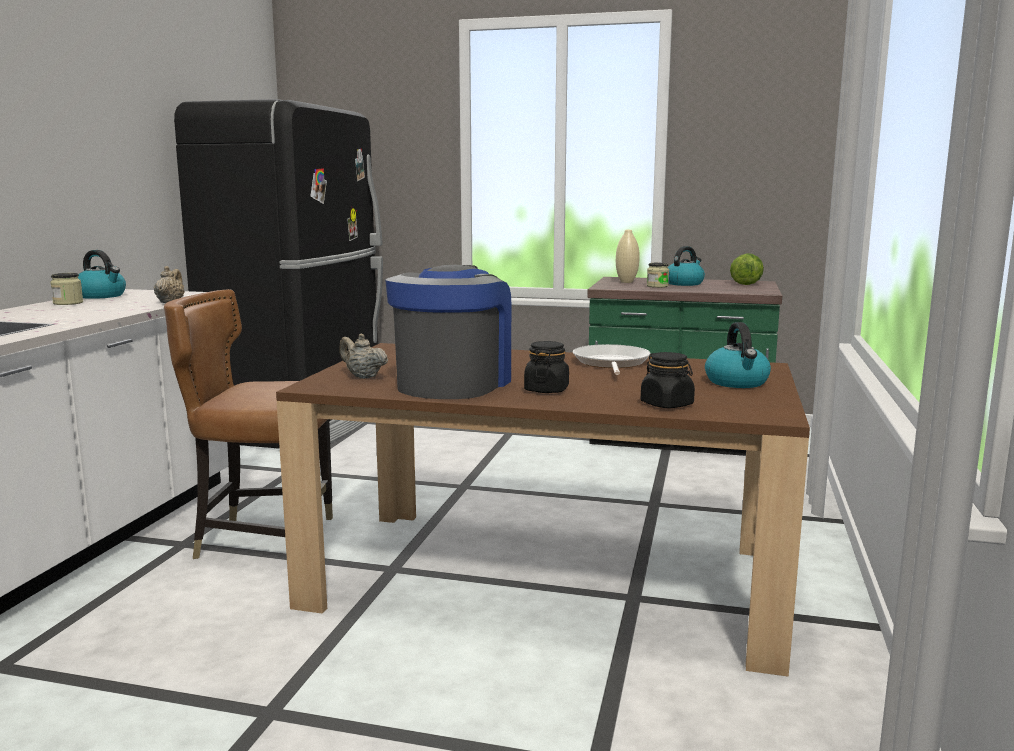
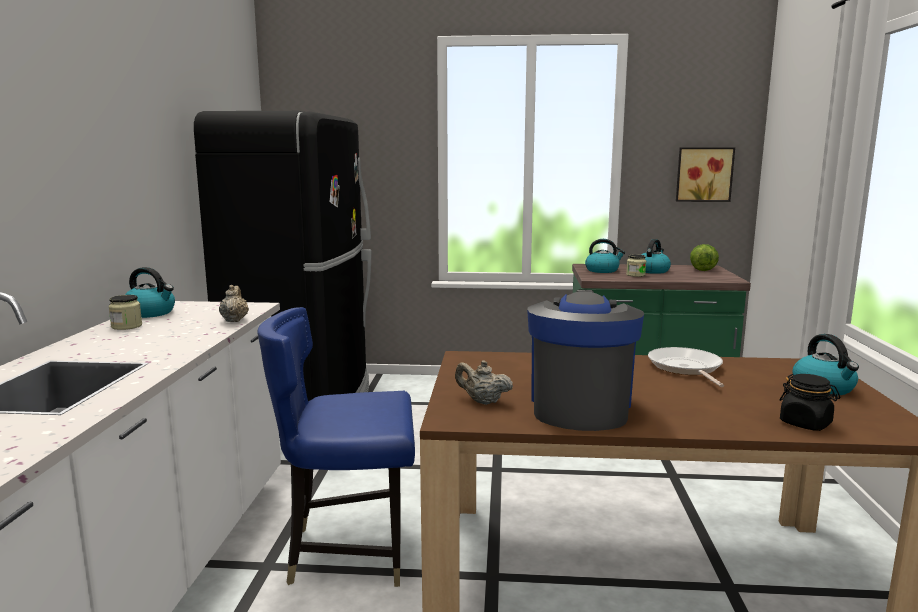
camera: 10 degrees left, 0 degrees up
brown chair [164,289,333,559] -> blue chair [257,307,415,587]
black jar [524,341,569,393] -> none
beige vase [616,230,640,283] -> kettle [585,239,625,273]
none -> picture [676,147,735,202]

